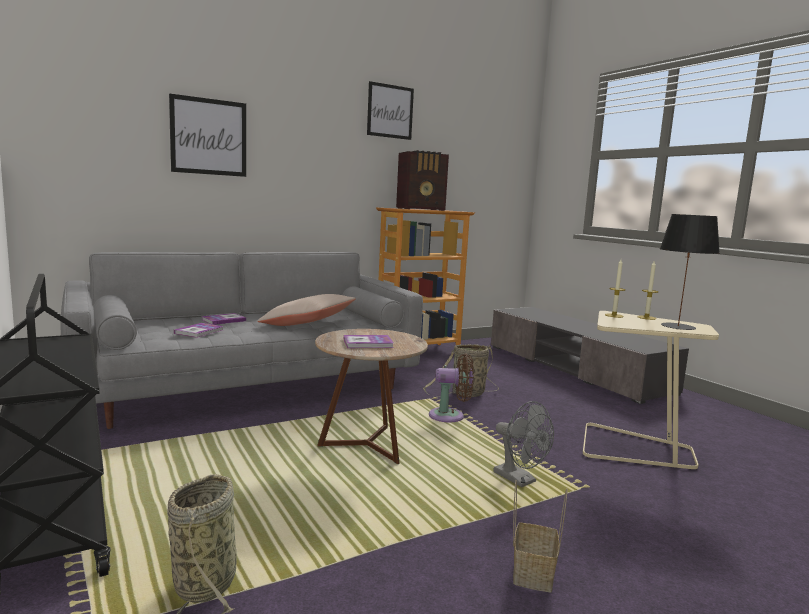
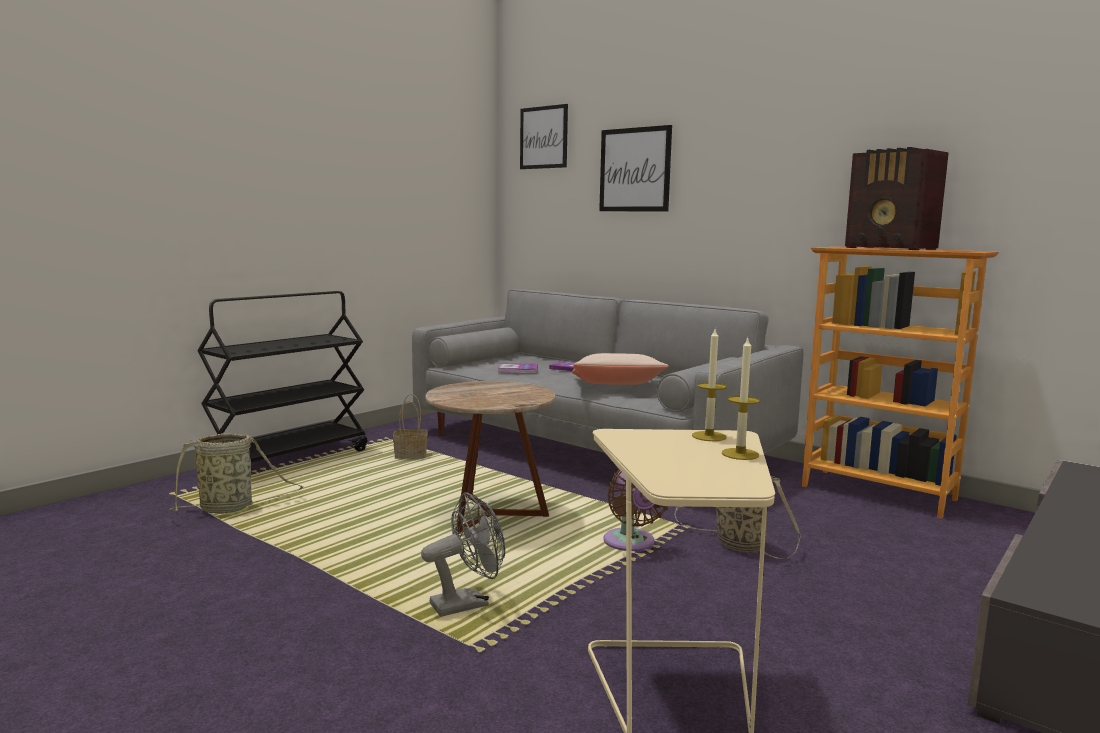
camera: 70 degrees right, 0 degrees up
book [344,335,394,348] -> none
picture [367,81,414,140] -> picture moved to [520,104,568,169]
grey fan [494,401,554,487] -> grey fan turned 150 degrees counterclockwise [421,492,505,617]
basket [513,480,568,592] -> basket moved to [393,394,427,459]
black table lamp [660,214,720,330] -> none

